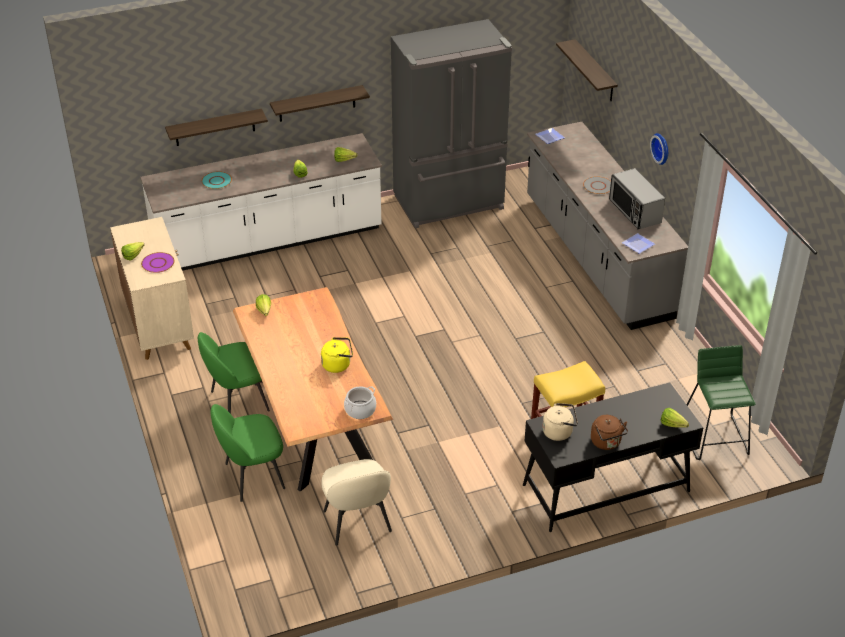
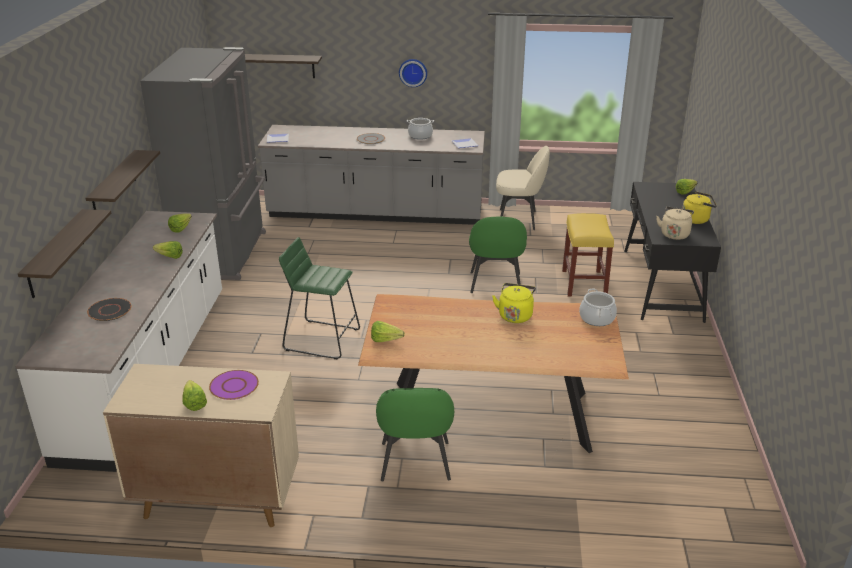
camera: 65 degrees left, 10 degrees down
turquoise plate [201,171,232,189] -> black plate [87,298,131,321]
green chair [211,404,285,502] -> green chair moved to [469,217,527,293]
beige chair [321,459,392,546] -> beige chair moved to [496,146,550,230]
brown kettle [591,415,628,450] -> yellow kettle [682,192,717,224]
microwave [609,168,665,229] -> cooking pot [407,118,434,140]
green stool [686,345,755,460] -> green stool moved to [279,237,360,359]

